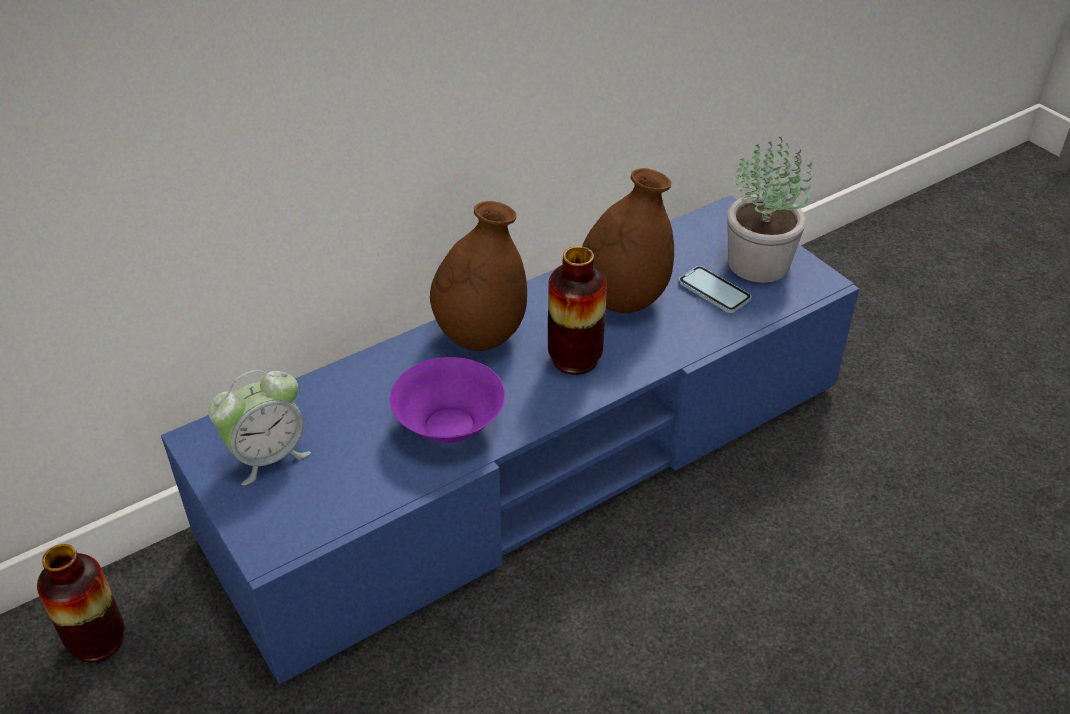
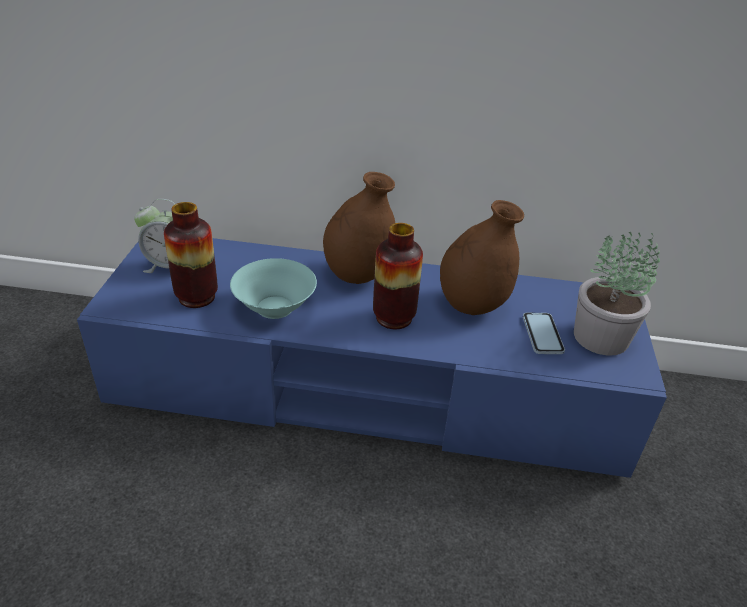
camera: 40 degrees right, 5 degrees down
vase [37,544,124,663] -> vase moved to [164,202,218,308]
purple bowl [390,357,505,444] -> turquoise bowl [230,258,317,319]

